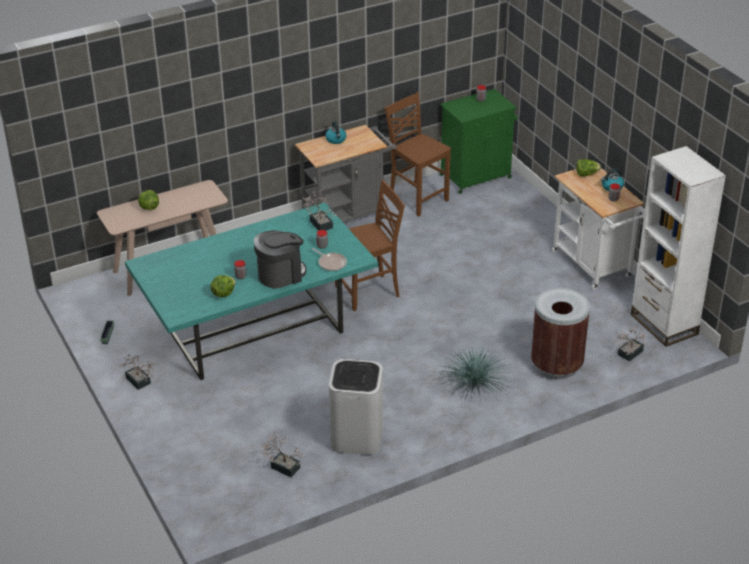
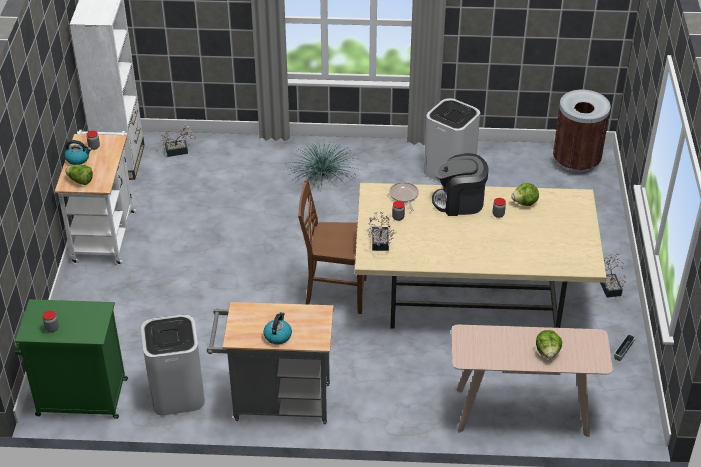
camera: 150 degrees left, 5 degrees up
turquoise dining table [125,203,378,380] -> beige dining table [354,183,607,329]
potted plant [261,431,305,477] -> none
brown chair [384,92,451,216] -> white trash can [141,315,205,415]
brown trash can [531,288,590,380] -> brown trash can moved to [553,90,611,175]

